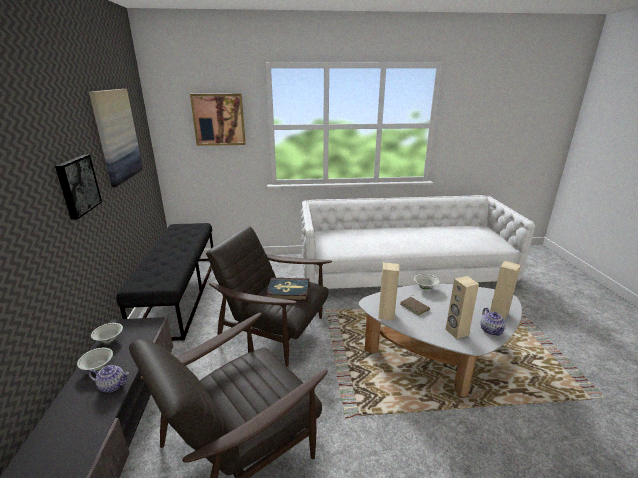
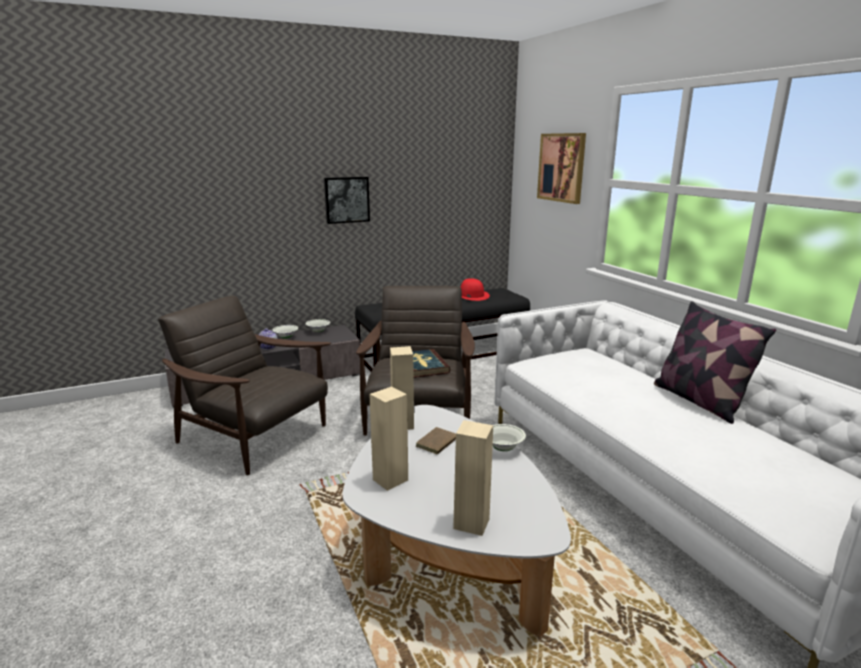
camera: 70 degrees right, 5 degrees down
picture [89,89,143,187] -> none
teapot [480,308,506,336] -> none
none -> red hat [460,278,490,301]
none -> pillow [654,301,776,424]

